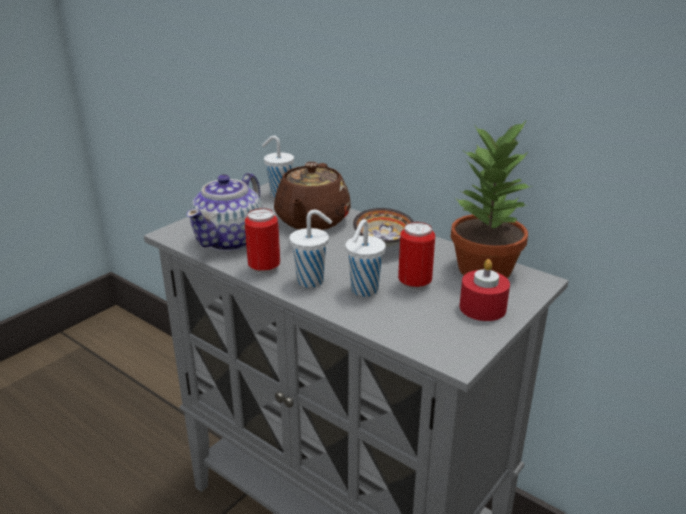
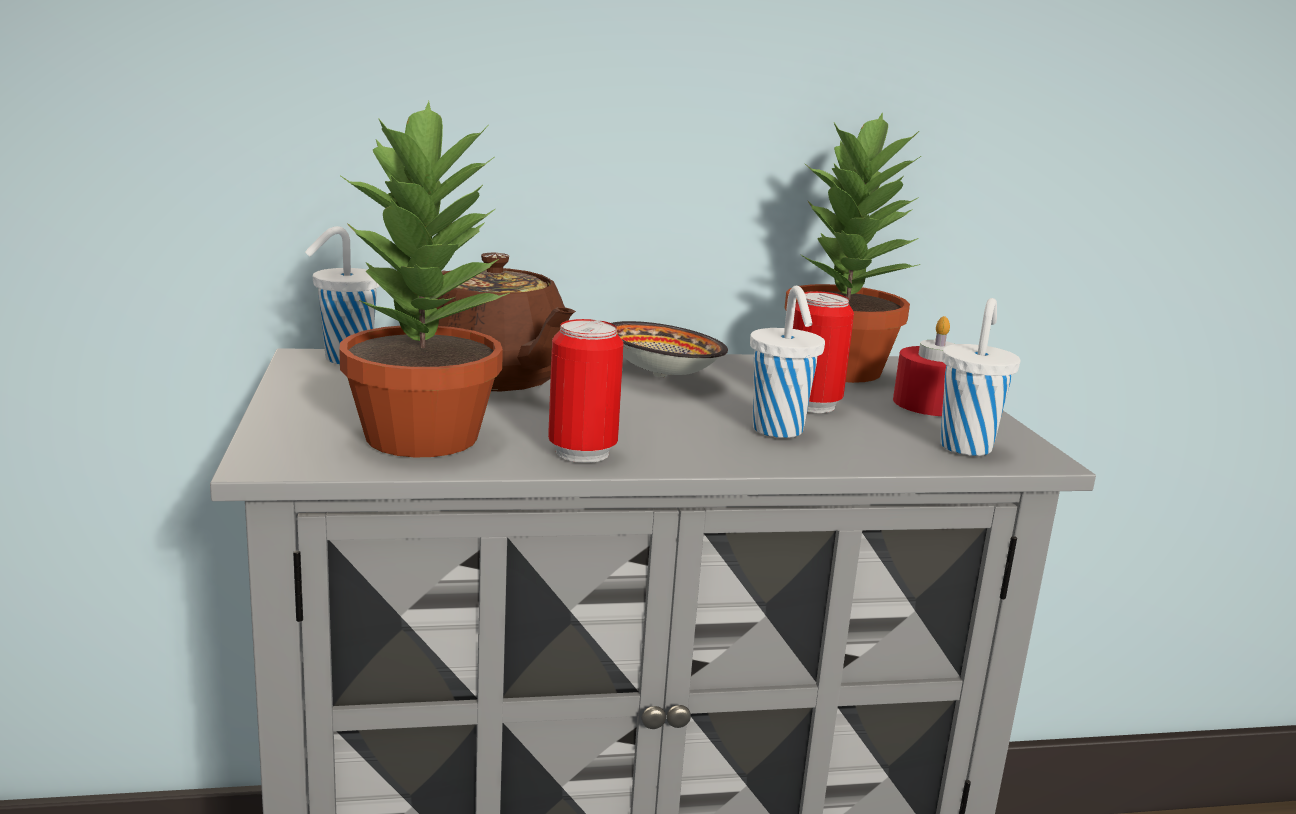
camera: 50 degrees left, 10 degrees down
teapot [186,173,263,252] -> potted plant [339,101,509,457]
white cup [289,210,332,288] -> white cup moved to [940,298,1021,456]

